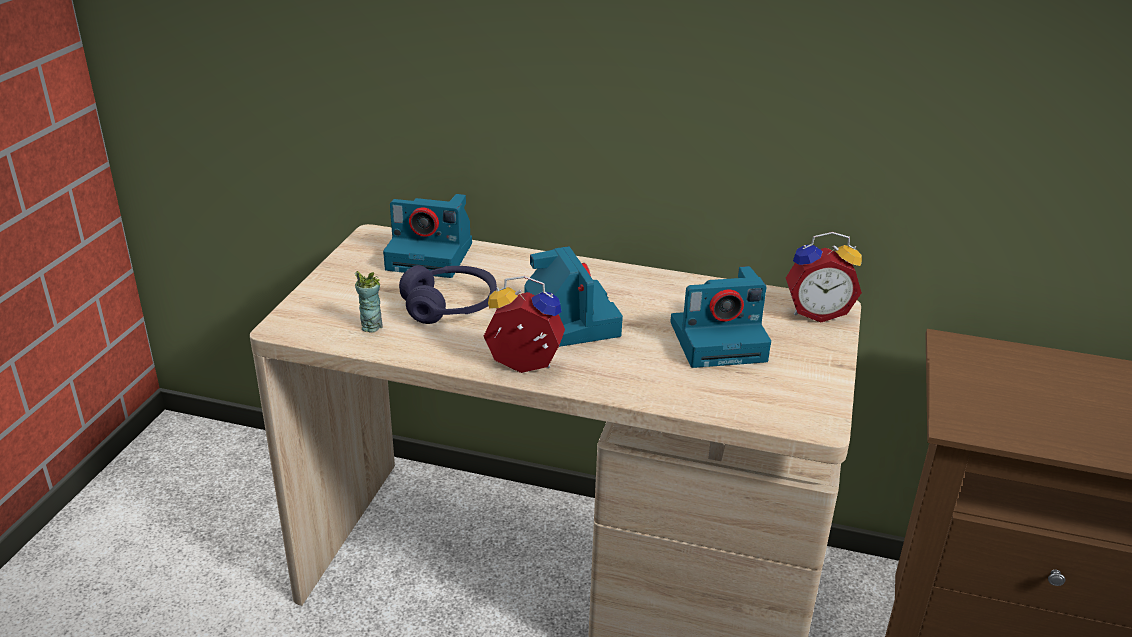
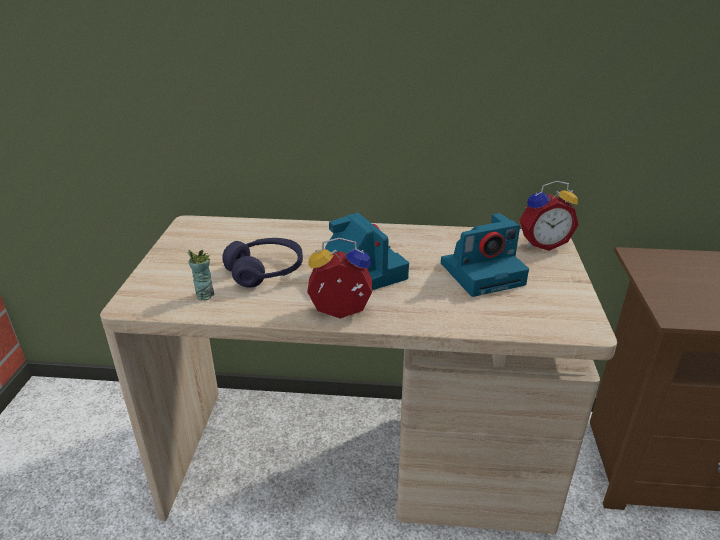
camera: 10 degrees left, 0 degrees up
camera [383,194,472,278] -> none

